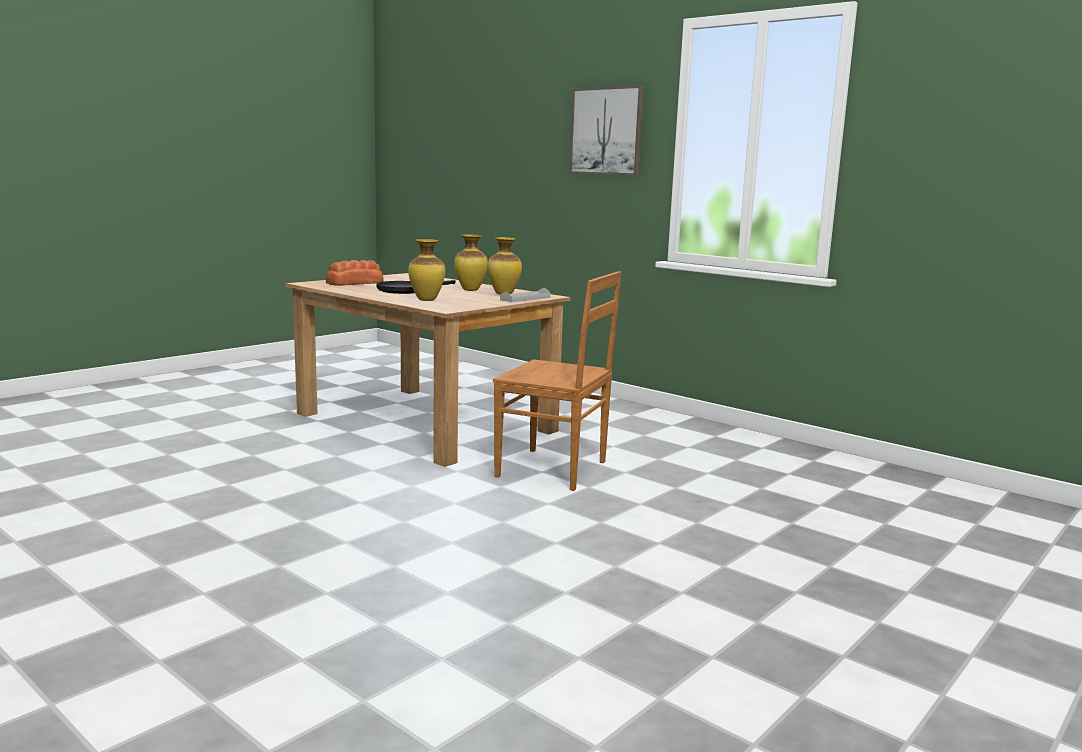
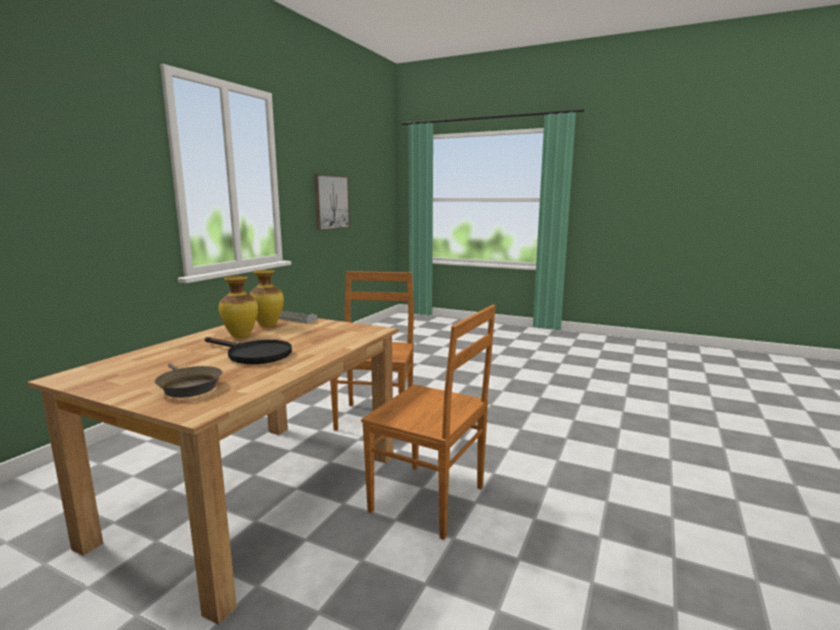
camera: 105 degrees left, 0 degrees up
bread [326,260,384,286] -> brown frying pan [155,363,222,398]
vase [408,239,445,301] -> none
picture [569,86,644,175] -> picture moved to [314,174,350,230]
none -> brown chair [361,305,496,540]

